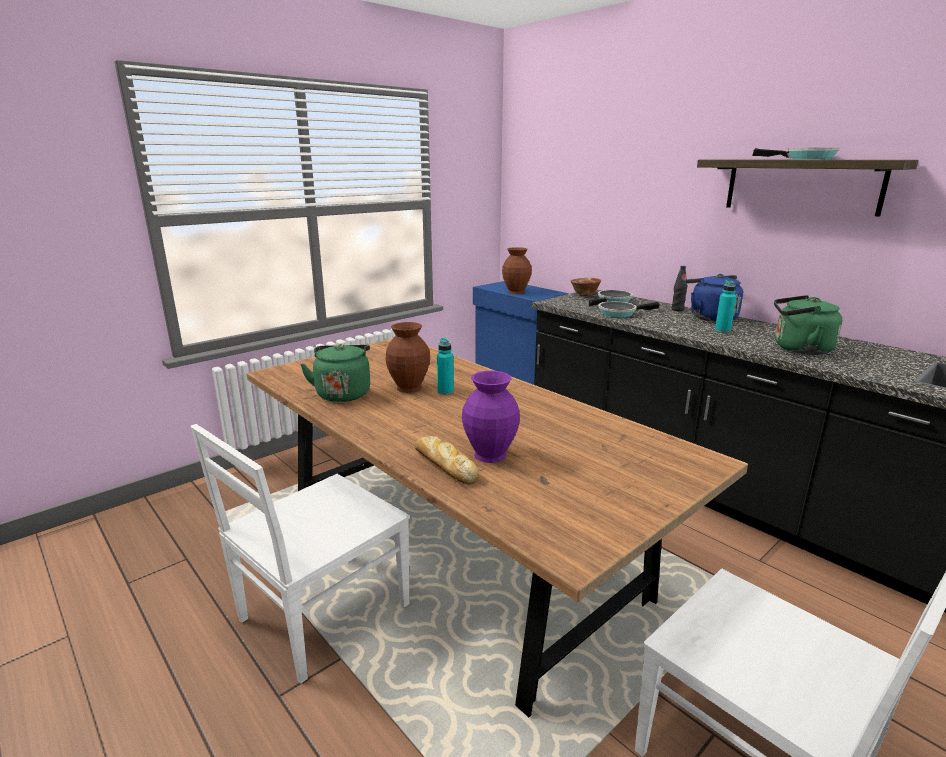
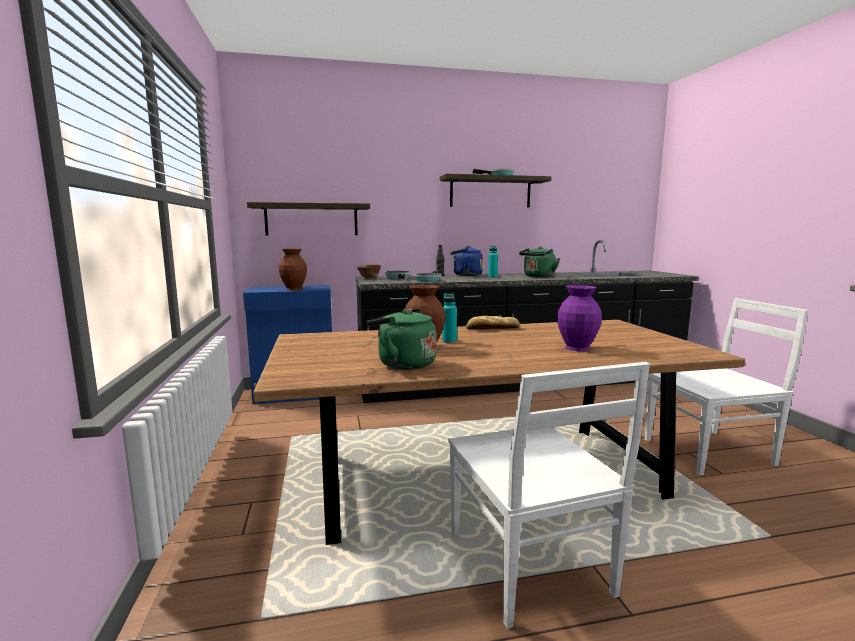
camera: 60 degrees left, 10 degrees down
bread [415,436,479,485] -> bread moved to [466,316,520,329]
none -> shelf [247,202,370,235]

